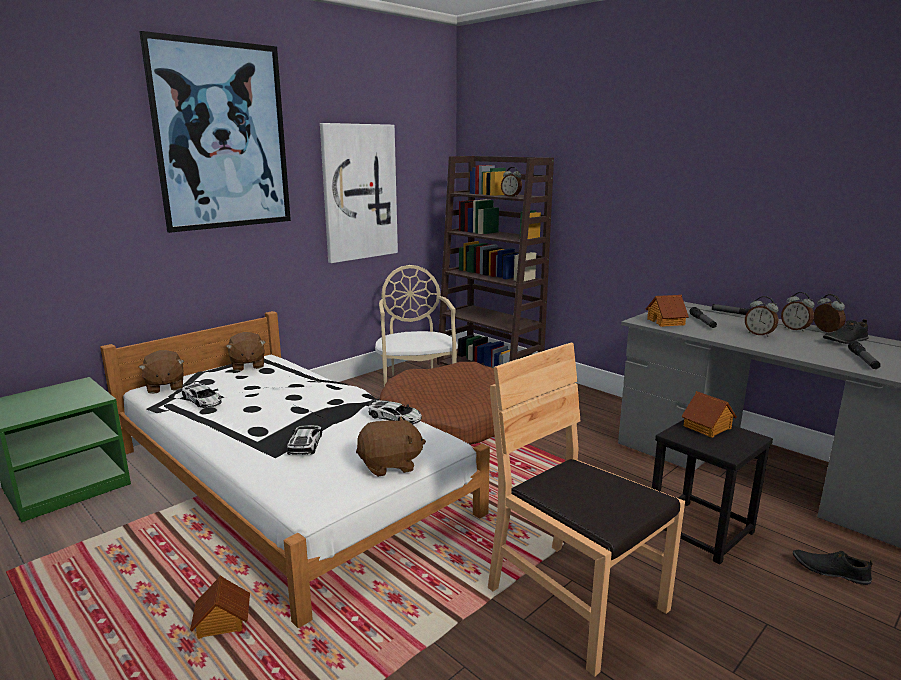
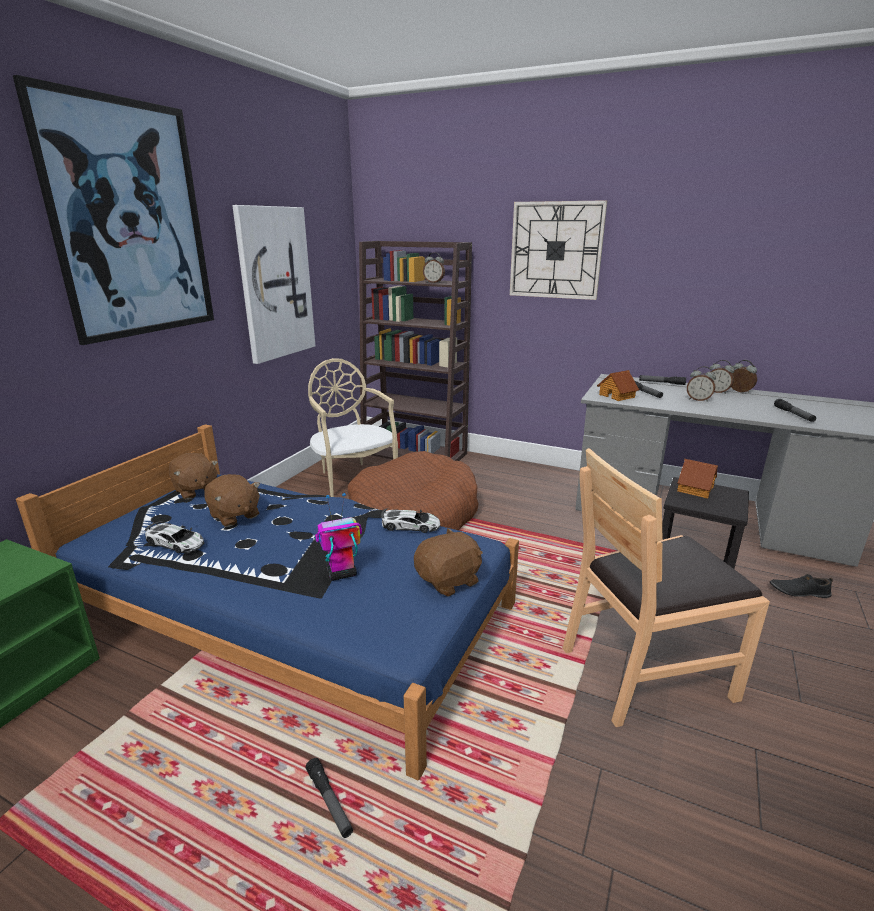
camera: 20 degrees left, 5 degrees up
white bed [100,311,490,628] -> blue bed [16,425,519,780]
brown plush toy [139,350,184,394] -> brown plush toy moved to [204,474,260,527]
toy house [190,575,250,639] -> flashlight [305,758,353,838]
toy car [287,425,322,455] -> toy robot [315,493,362,581]
brown chair [488,342,685,677] -> brown chair turned 45 degrees counterclockwise [562,448,770,727]
black shoe [823,319,868,344] -> none
none -> wall clock [510,200,607,300]

